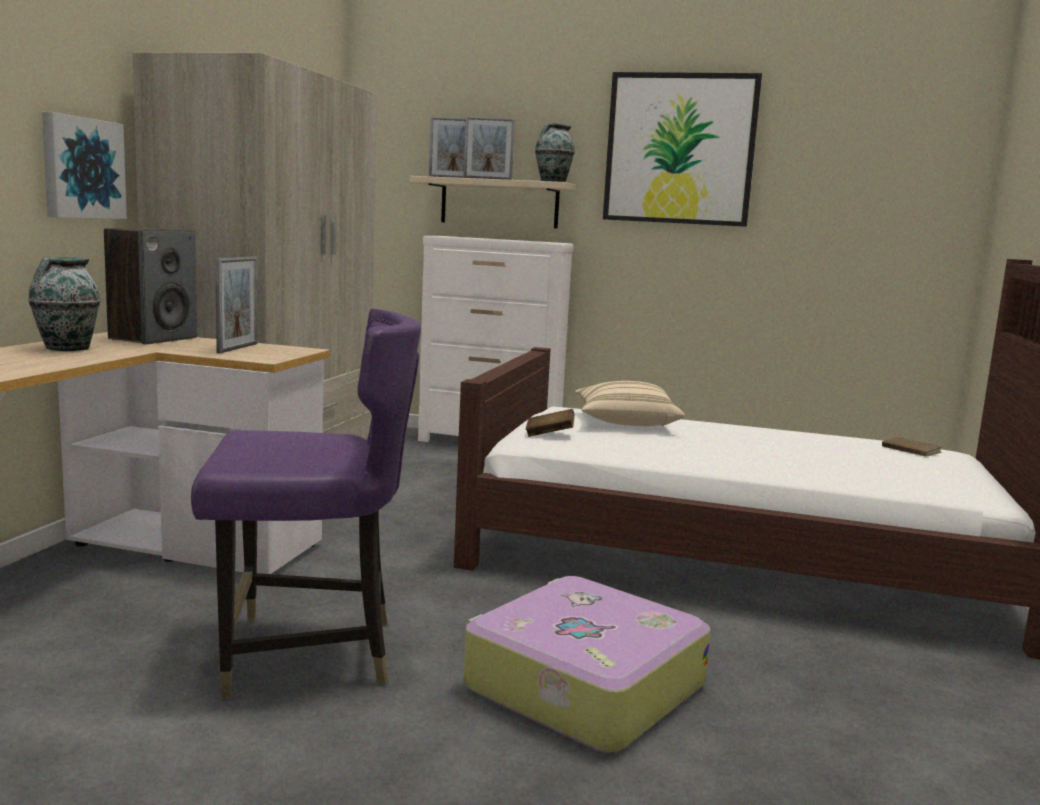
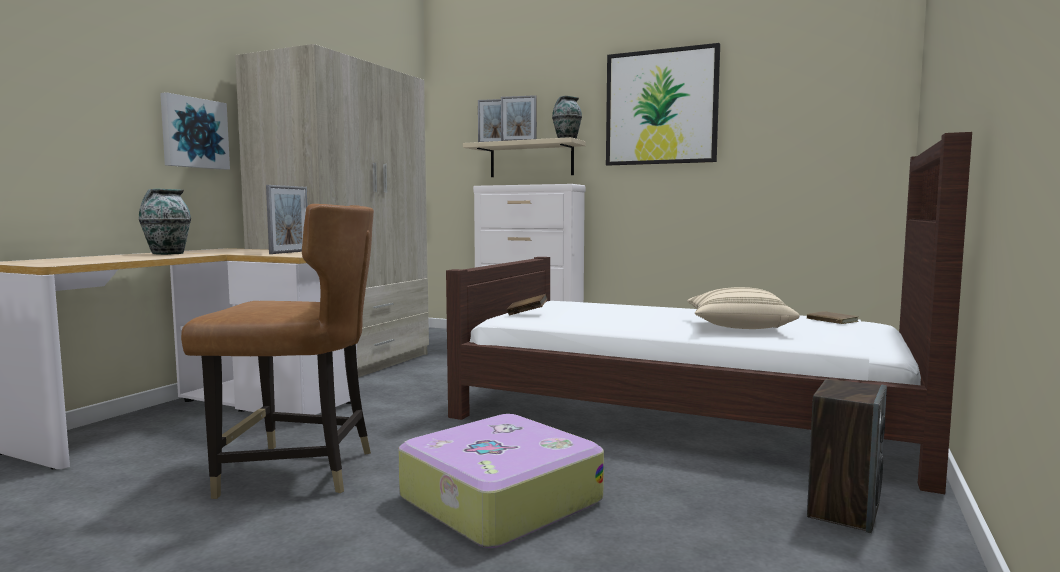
camera: 10 degrees right, 5 degrees down
speaker [104,228,197,345] -> speaker moved to [807,379,887,533]
purple chair [191,309,421,699] -> brown chair [181,204,374,499]
beige pillow [575,381,685,426] -> beige pillow moved to [687,287,800,329]

